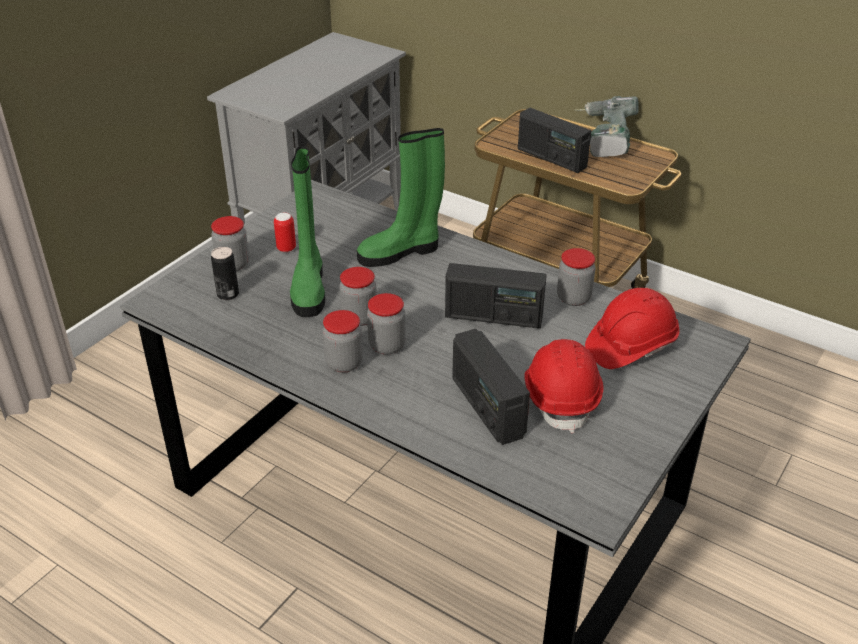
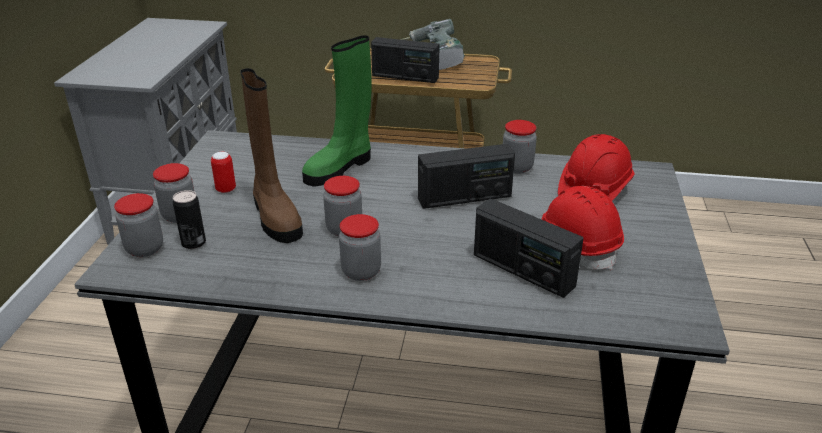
camera: 25 degrees left, 5 degrees down
green boot [290,146,325,317] -> brown boot [240,68,303,243]
jar [367,293,406,355] -> jar moved to [114,193,163,257]

